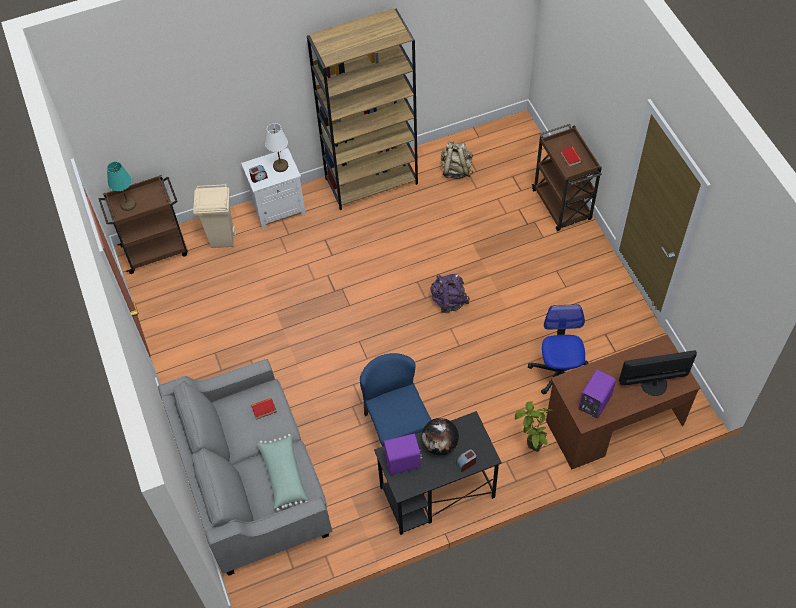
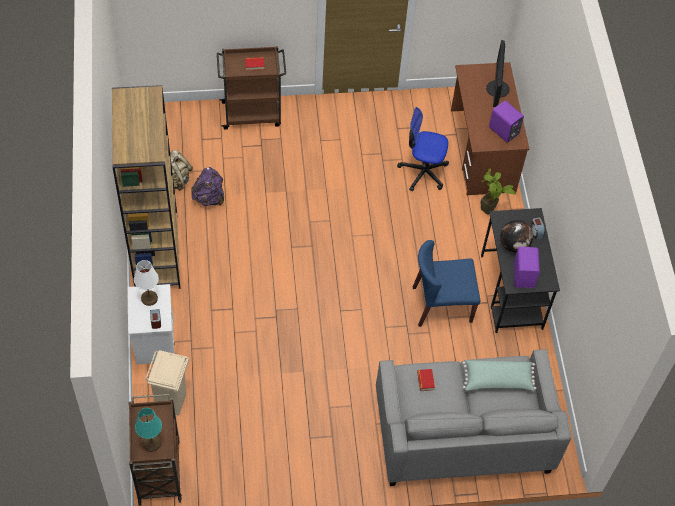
camera: 80 degrees left, 0 degrees up
purple backpack [430,273,470,313] -> purple backpack moved to [191,167,224,206]

